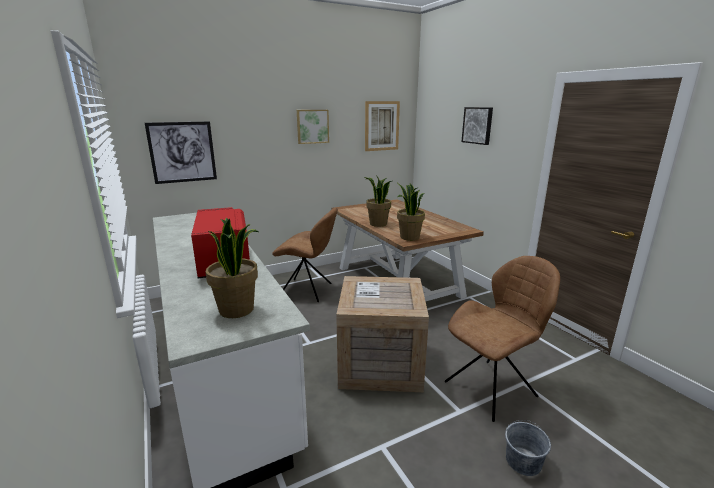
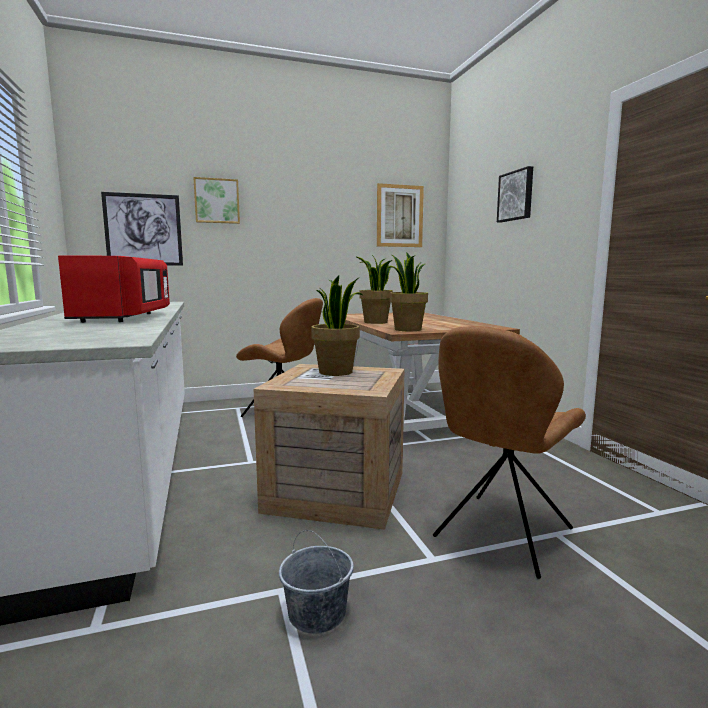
camera: 10 degrees right, 10 degrees down
potted plant [205,218,259,318] -> potted plant moved to [311,275,362,376]
picture [297,110,329,144] -> picture moved to [193,177,240,224]
brown chair [445,256,560,422] -> brown chair turned 150 degrees clockwise [433,326,586,579]
grey bucket [505,420,551,476] -> grey bucket moved to [279,530,353,634]

